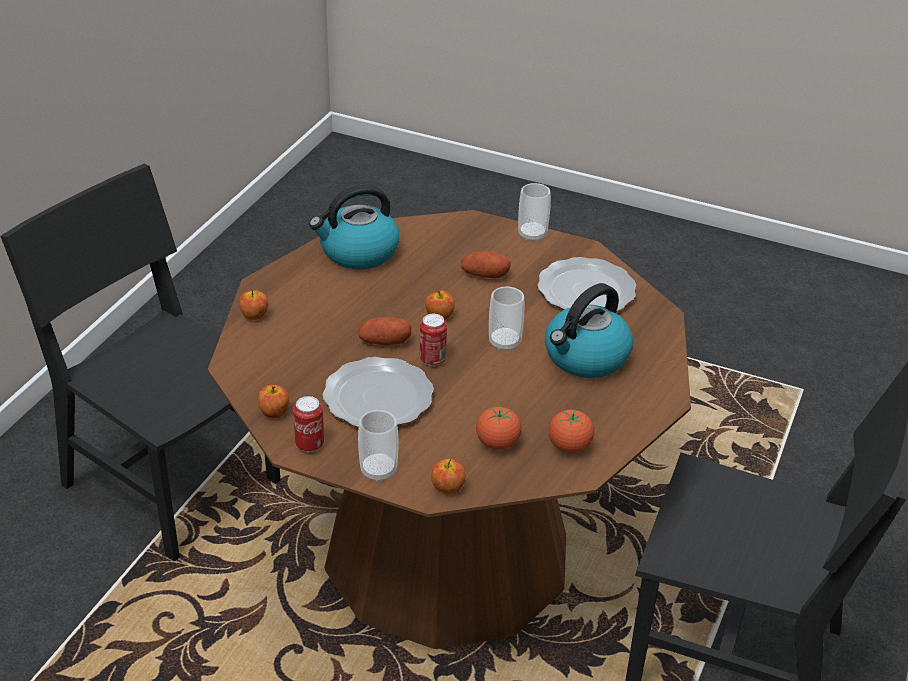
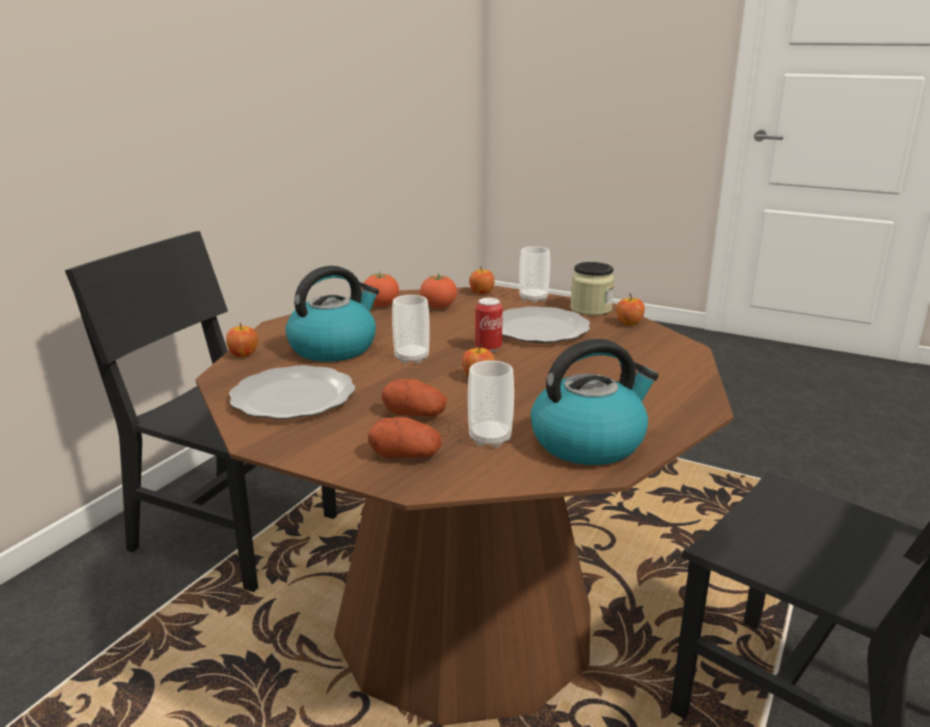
camera: 175 degrees left, 15 degrees down
apple [239,288,268,320] -> apple moved to [226,323,258,357]
can [293,396,324,452] -> jar [570,262,615,316]
potato [358,317,412,345] -> potato moved to [368,417,441,458]
cup [518,183,551,242] -> cup moved to [468,360,514,447]

